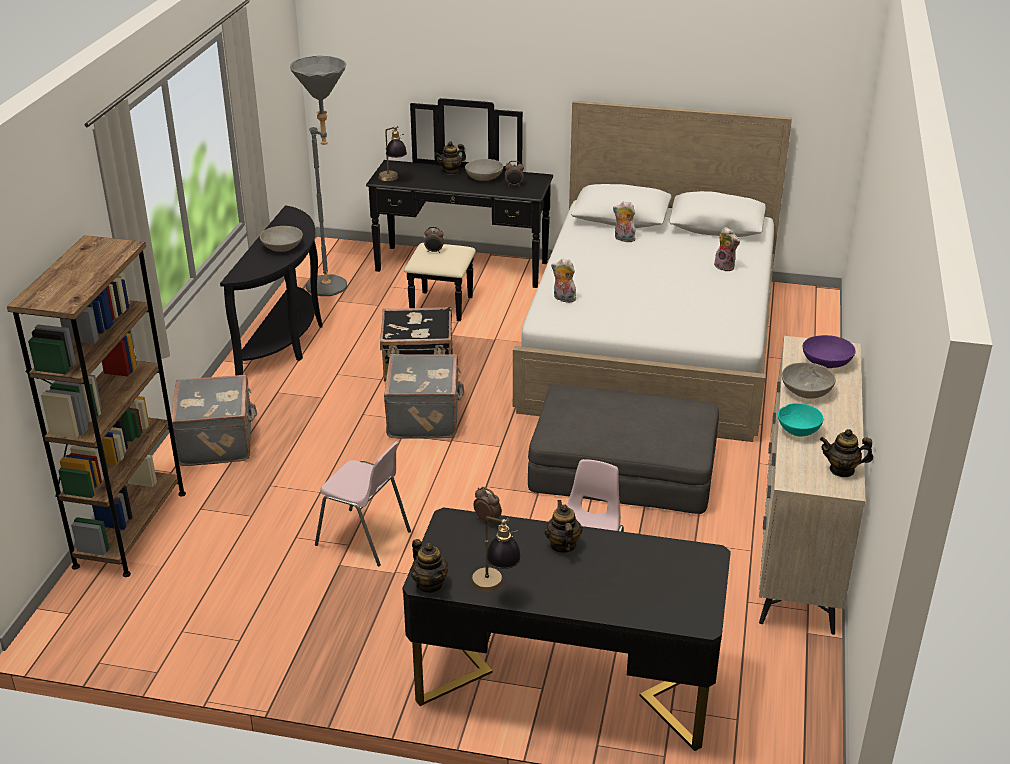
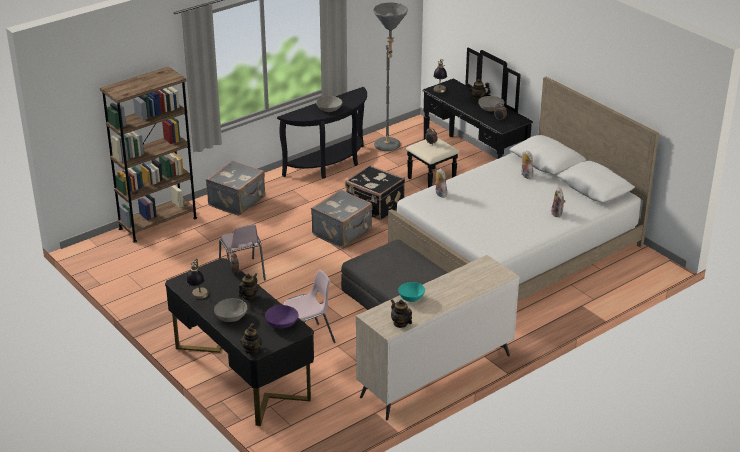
camera: 40 degrees right, 0 degrees up
teapot [411,539,448,593] -> teapot moved to [240,323,262,354]
grey bowl [781,362,836,399] -> grey bowl moved to [214,298,247,322]
purple bowl [803,335,856,368] -> purple bowl moved to [265,305,298,329]

